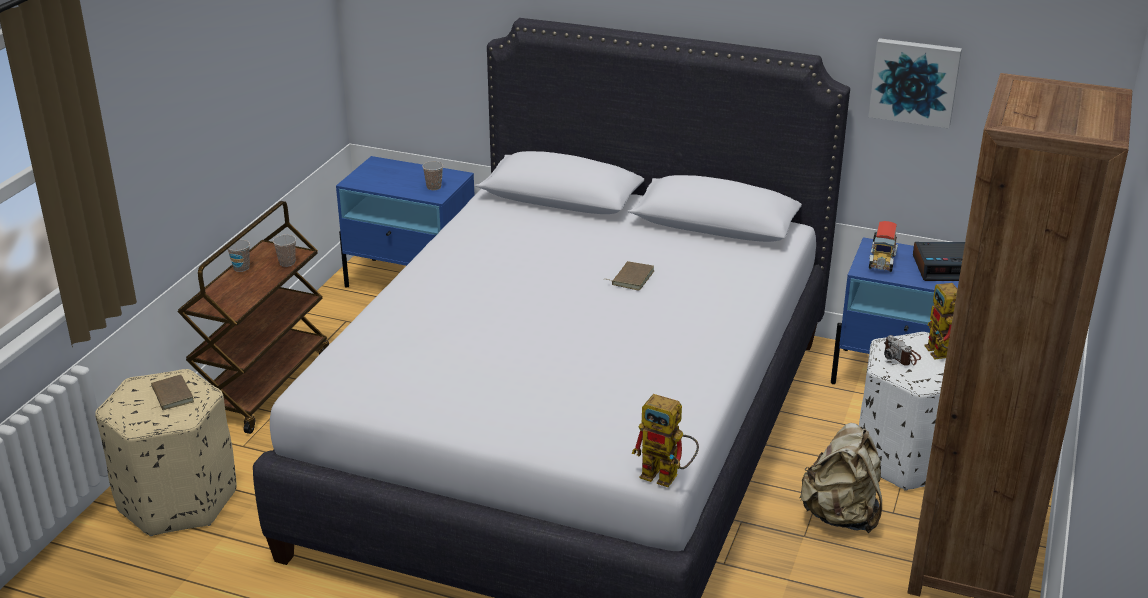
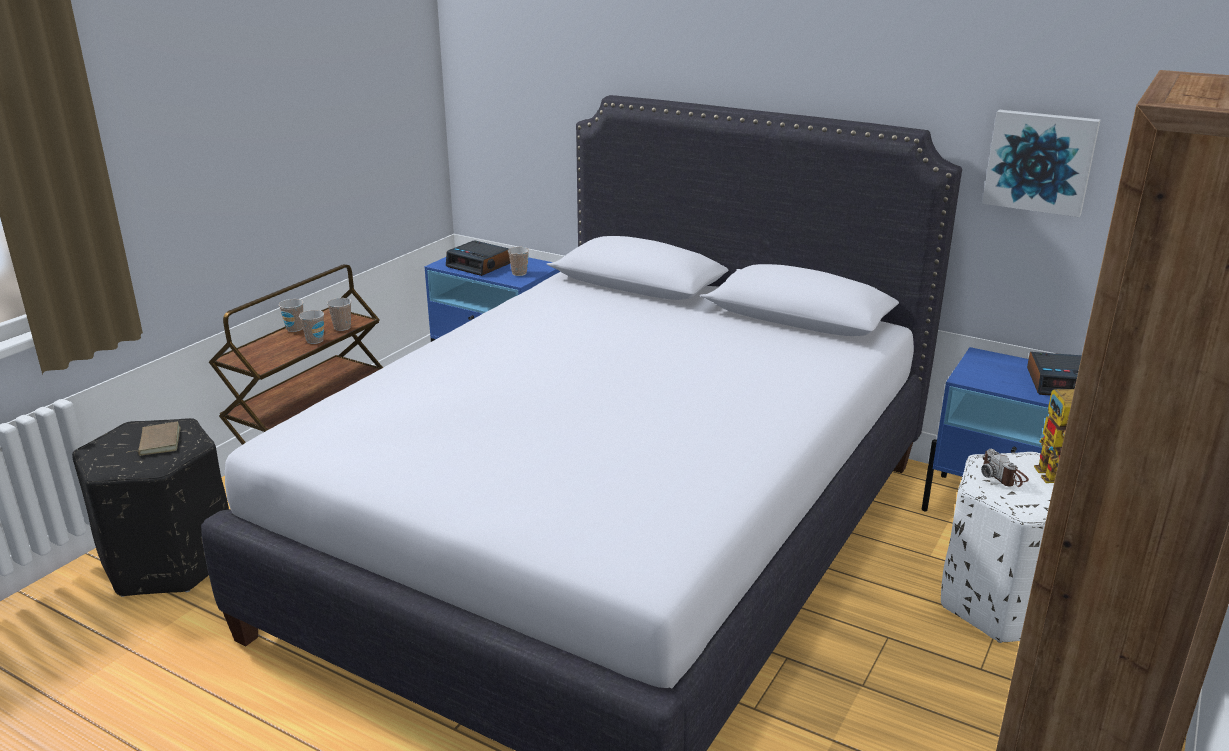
camera: 10 degrees right, 5 degrees down
beige ottoman [95,369,237,536] -> black ottoman [72,418,229,597]
brown book [607,261,654,291] -> none
toy robot [632,394,699,487] -> none
beige backpack [799,423,882,533] -> none
toy truck [869,221,898,272] -> none
none -> cup [299,310,324,344]
none -> alarm clock [446,240,510,276]

